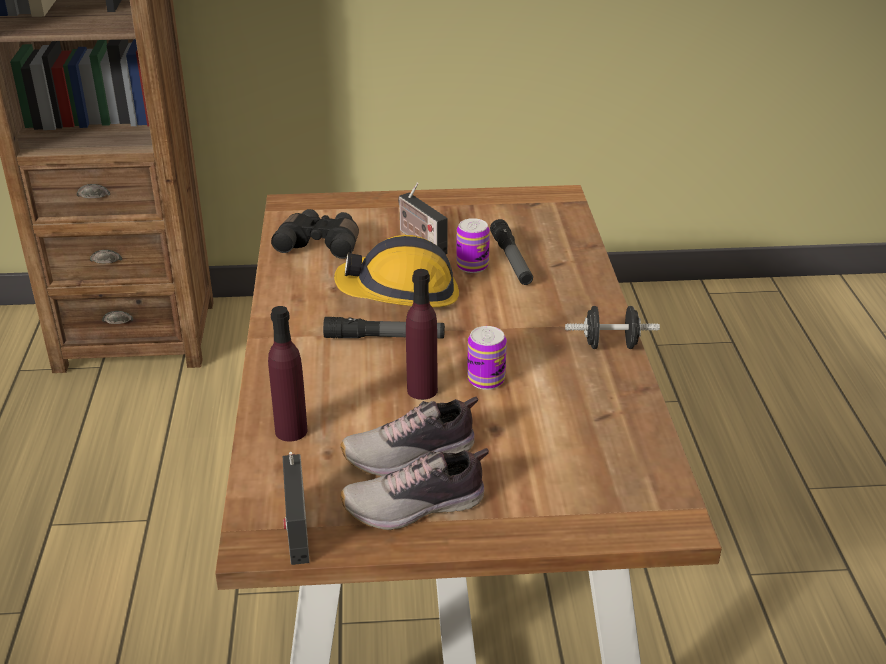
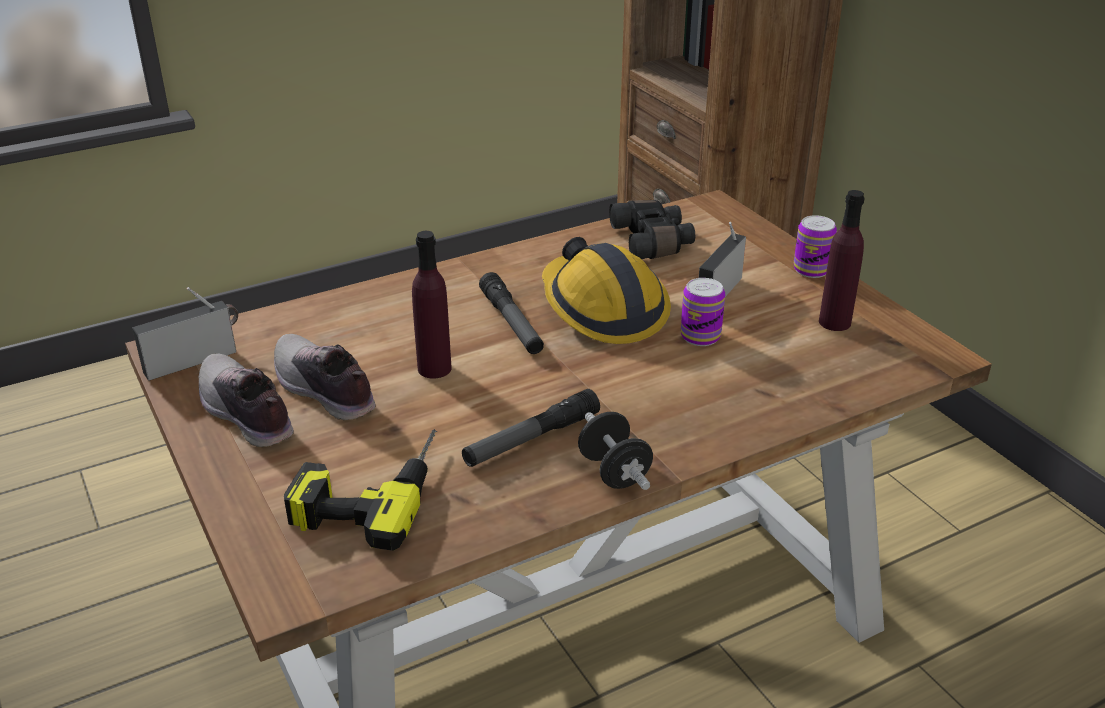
camera: 65 degrees right, 0 degrees up
purple bottle [268,306,307,442] -> purple bottle moved to [819,190,865,331]
can [467,326,507,390] -> can moved to [794,215,837,278]
flashlight [490,219,533,285] -> flashlight moved to [462,389,600,467]
none -> power drill [284,429,437,551]

